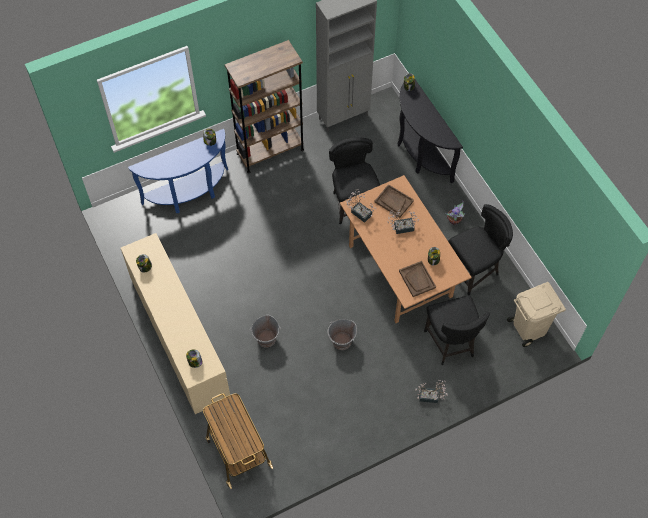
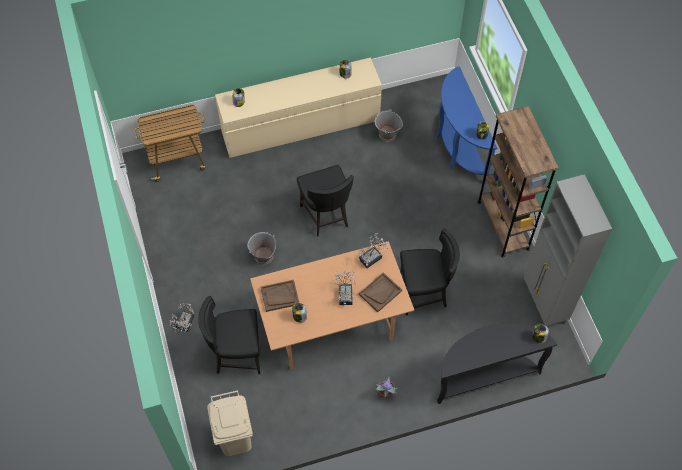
camera: 100 degrees right, 0 degrees up
grey bucket [250,315,281,348] -> grey bucket moved to [375,109,403,142]
black chair [448,204,513,295] -> black chair moved to [297,165,354,236]

